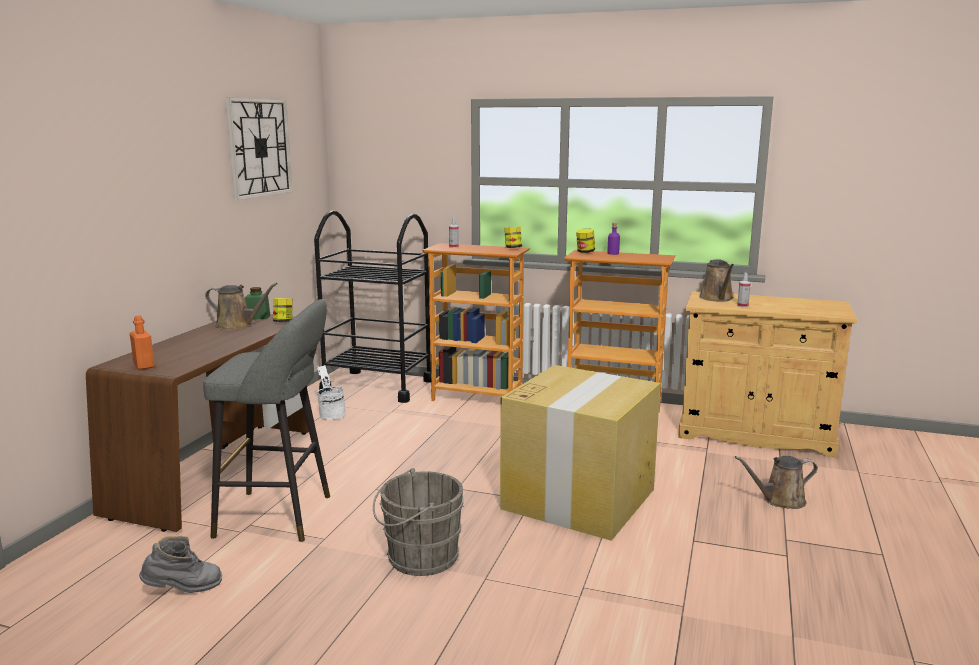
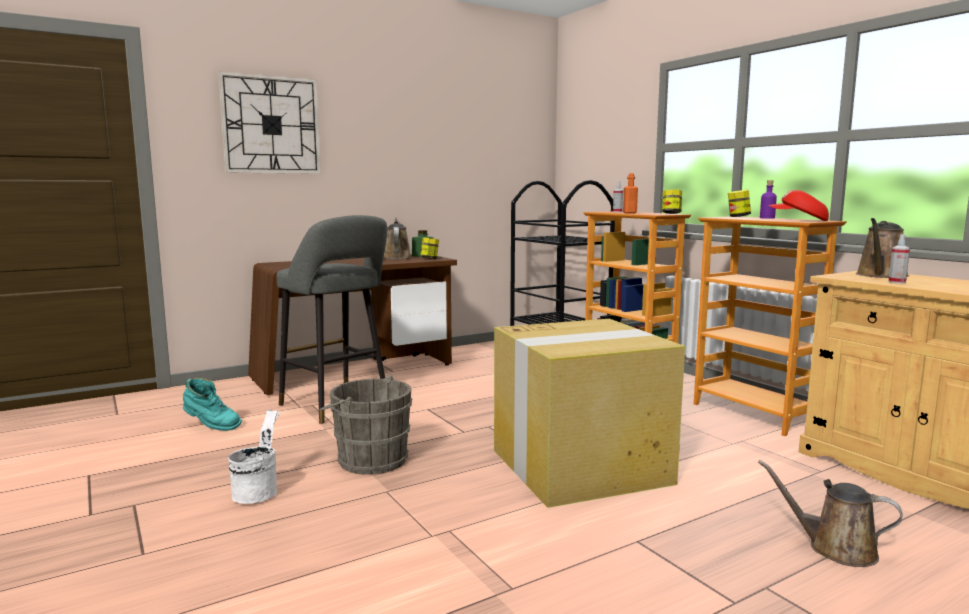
camera: 40 degrees right, 5 degrees down
orange bottle [130,315,155,370] -> orange bottle moved to [623,173,638,214]
grey boot [139,536,222,593] -> turquoise boot [183,378,242,431]
brown watering can [205,283,278,330] -> brown watering can turned 150 degrees counterclockwise [383,217,412,259]
wall clock [225,97,292,200] -> wall clock moved to [218,71,321,174]
white bucket [317,365,346,420] -> white bucket moved to [228,409,279,504]
none -> red cap [769,190,829,221]

